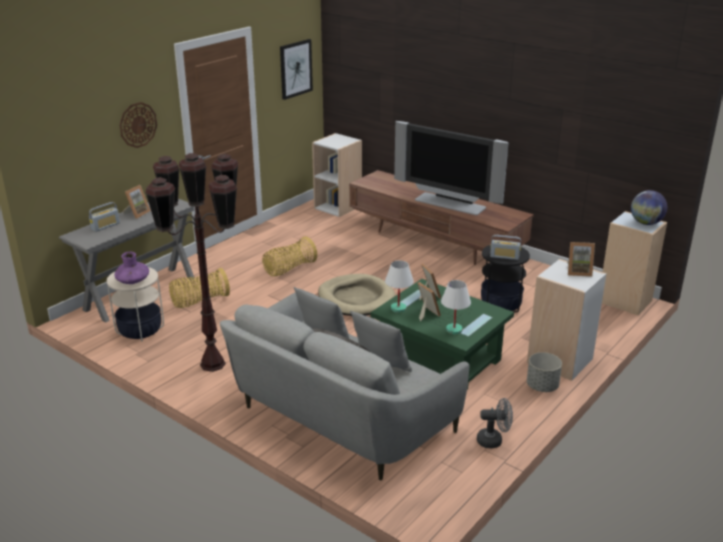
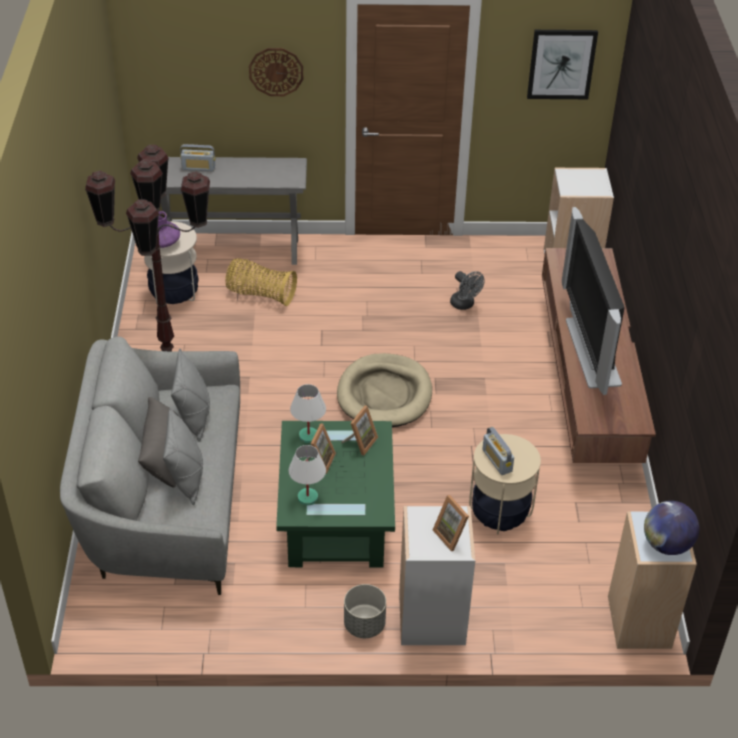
camera: 50 degrees right, 15 degrees up
picture frame [123,185,151,219] -> none
basket [262,236,317,276] -> none
grey fan [477,398,513,448] -> grey fan moved to [450,271,485,310]
black side table [481,245,530,312] -> beige side table [469,434,541,535]

